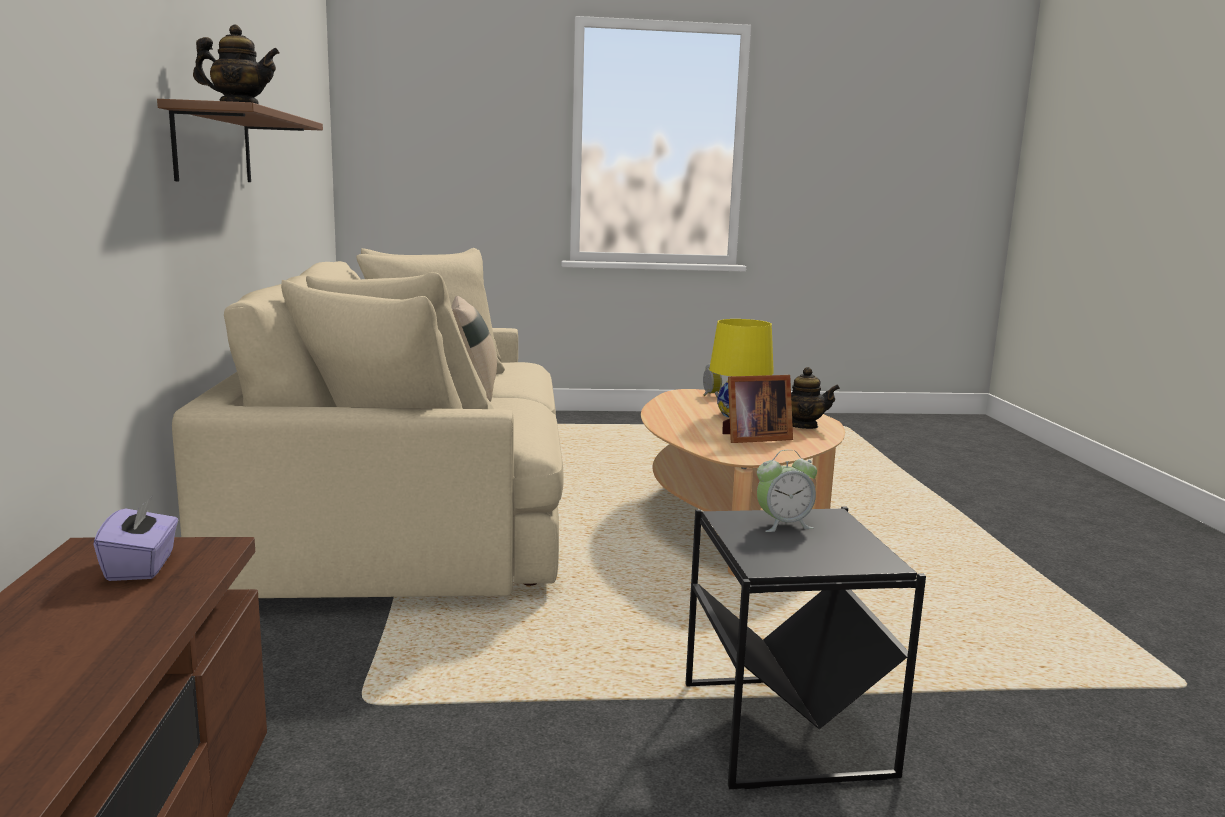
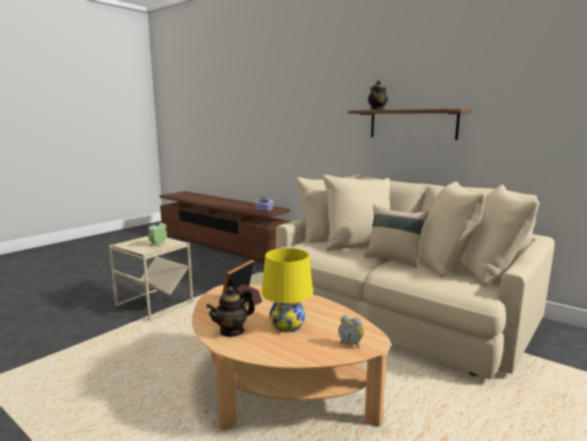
camera: 135 degrees right, 0 degrees up
black side table [686,506,926,789] -> beige side table [109,236,193,321]

